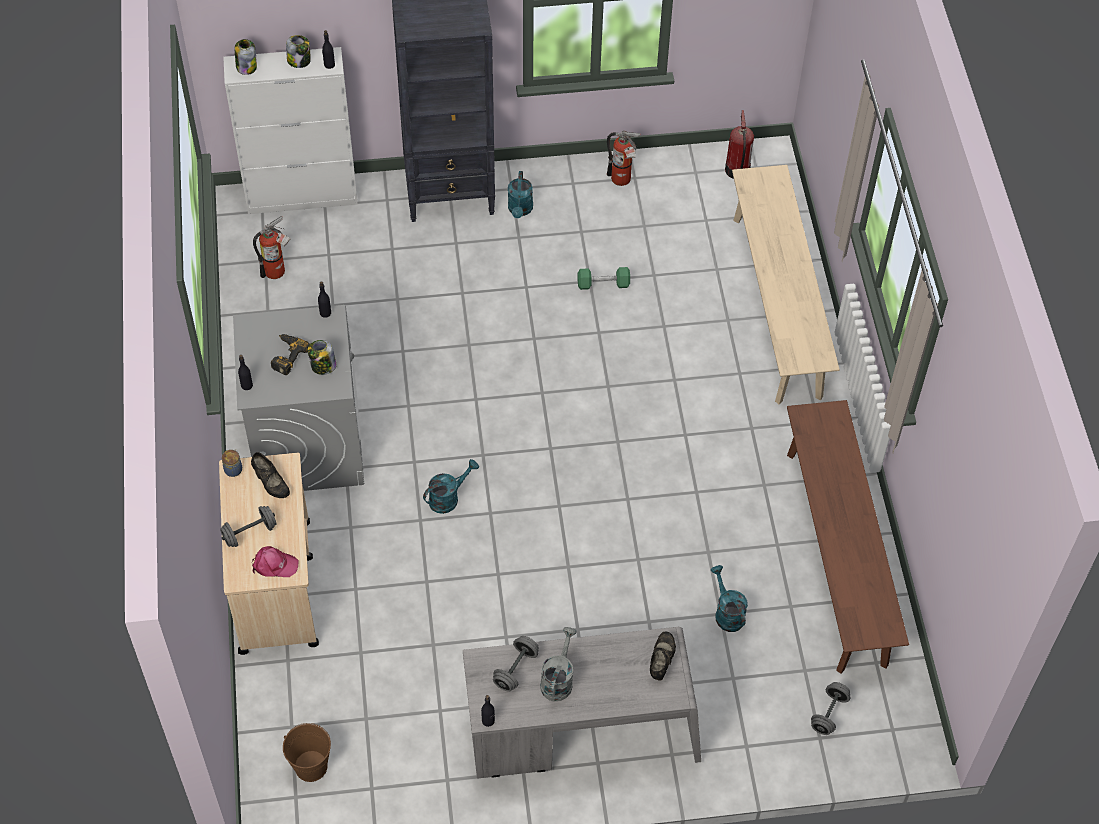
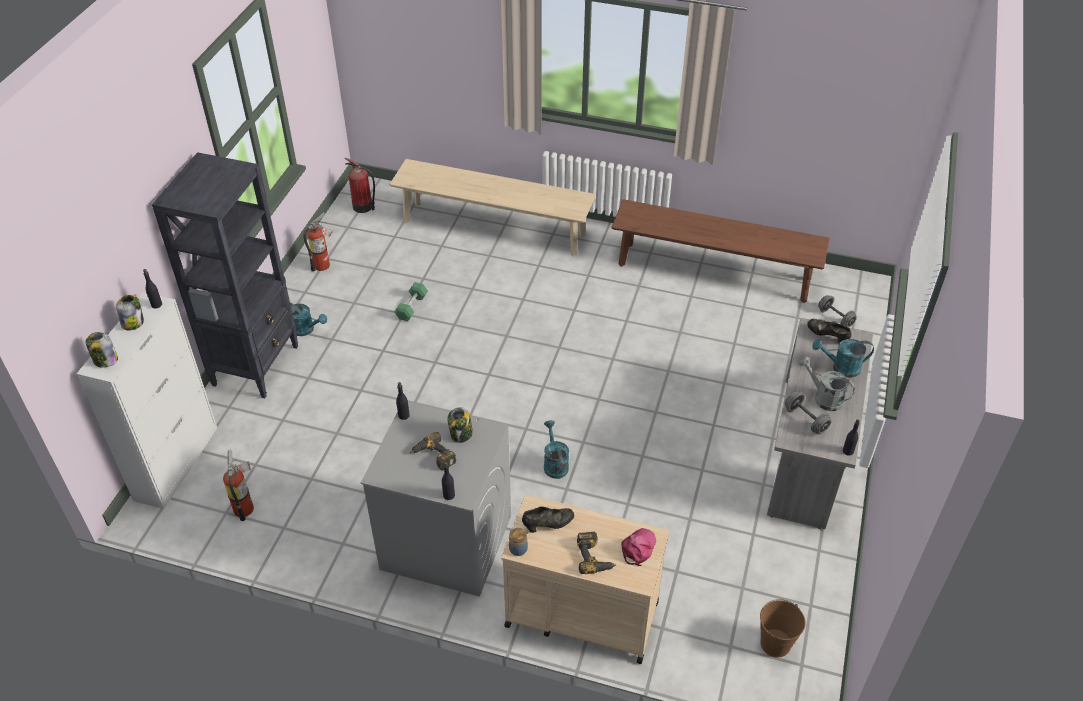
camera: 65 degrees left, 10 degrees down
grey dumbbell [220,506,276,547] -> power drill [577,532,616,574]
turquoise watering can [711,565,748,632] -> turquoise watering can moved to [812,339,874,378]

